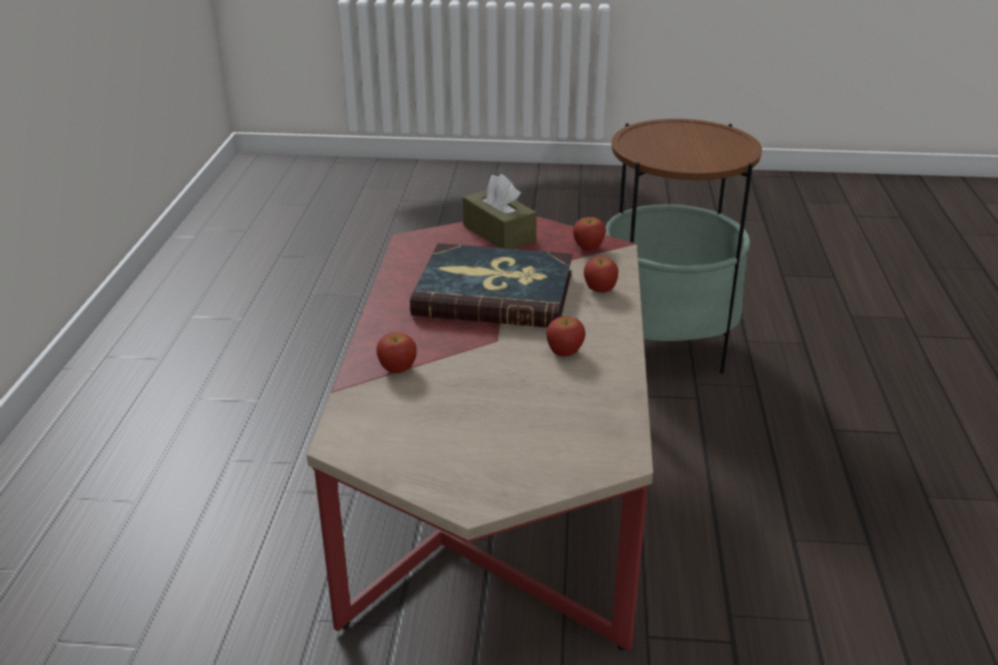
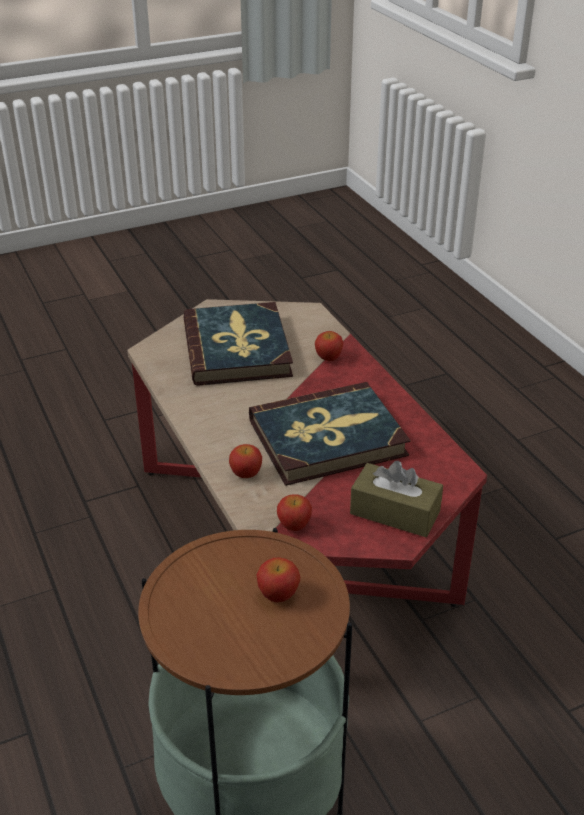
camera: 150 degrees right, 5 degrees up
apple [546,316,585,357] -> apple moved to [256,557,300,602]
none -> book [183,302,293,386]

